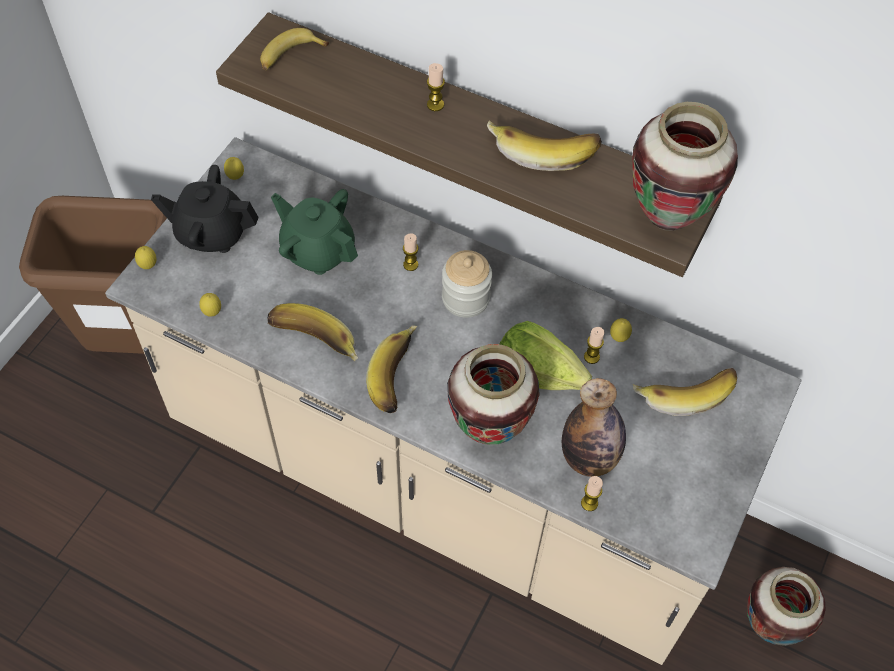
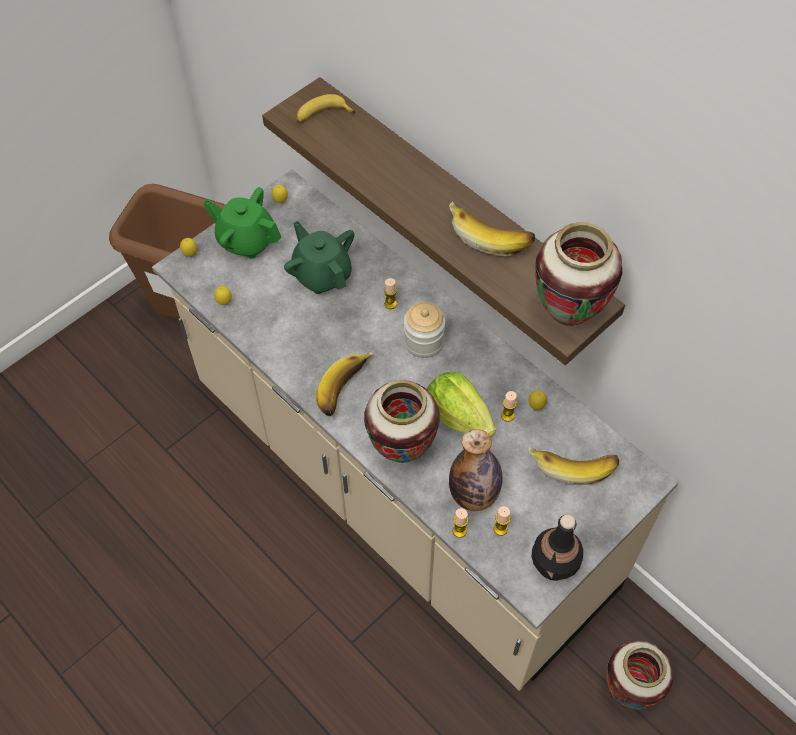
camera: 20 degrees right, 0 degrees up
black teapot [151,165,259,253] -> green teapot [203,187,281,259]
banana [267,303,358,361] -> none
candle [427,63,445,111] -> candle moved to [494,506,510,536]
none -> black bottle [532,515,583,581]

